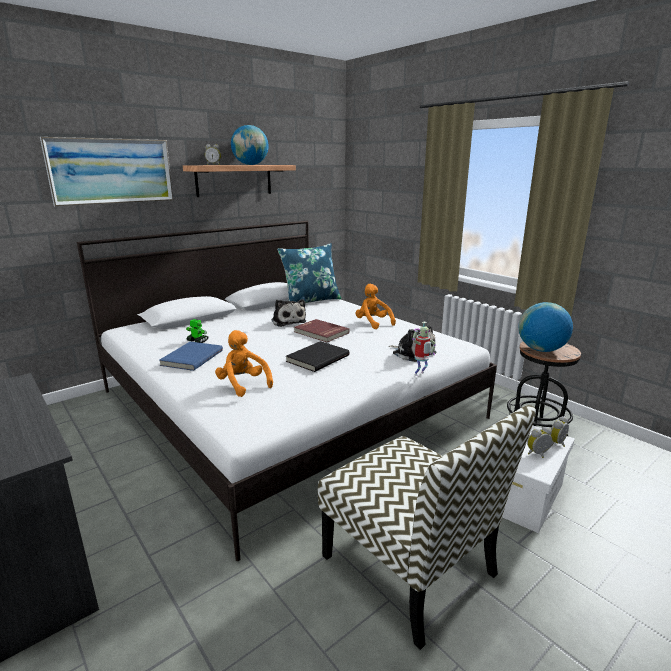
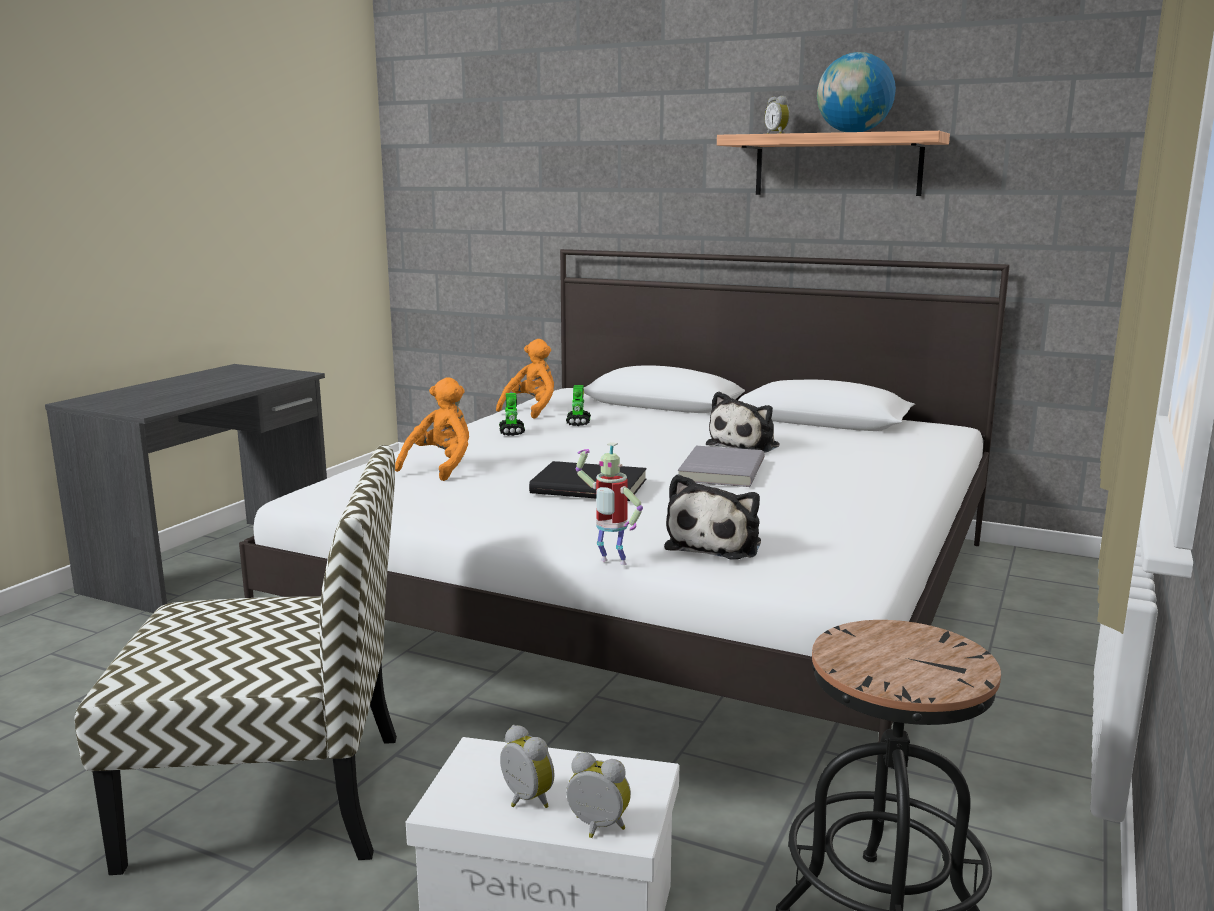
camera: 65 degrees right, 5 degrees down
picture [40,137,174,206] -> none
blue book [160,342,223,371] -> toy robot [499,393,525,436]
blue pillow [277,243,342,303] -> none
red book [294,319,350,342] -> grey book [678,446,764,487]
chair [318,405,536,650] -> chair turned 120 degrees counterclockwise [74,445,397,875]
orange plush toy [356,284,396,329] -> orange plush toy moved to [496,339,554,419]
globe [519,302,573,352] -> none

